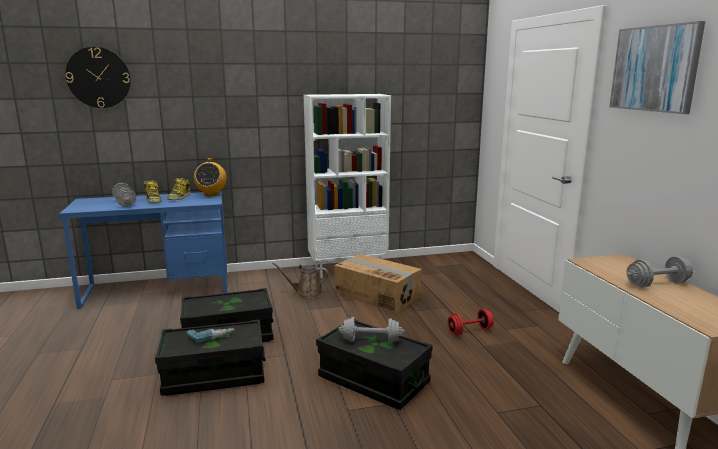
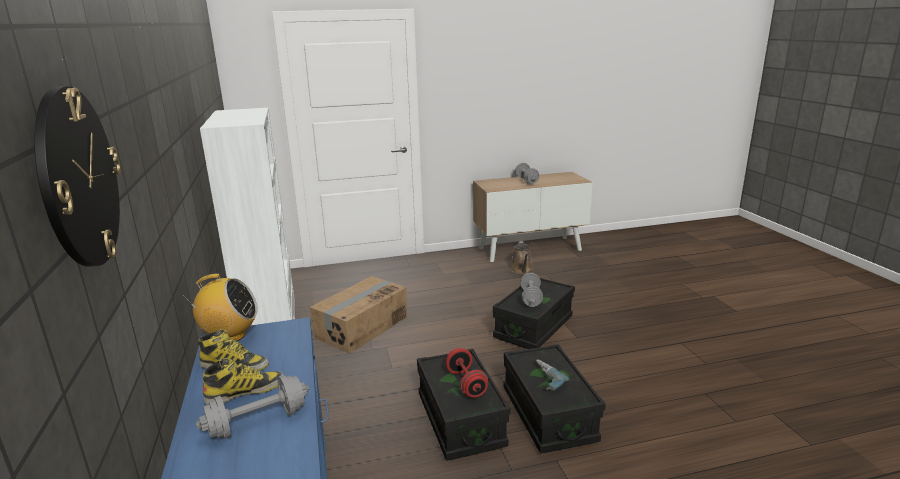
camera: 90 degrees left, 5 degrees up
brown watering can [272,262,328,298] -> brown watering can moved to [510,241,534,274]
red dumbbell [448,309,494,335] -> red dumbbell moved to [446,348,488,398]
picture [609,21,705,114] -> none

